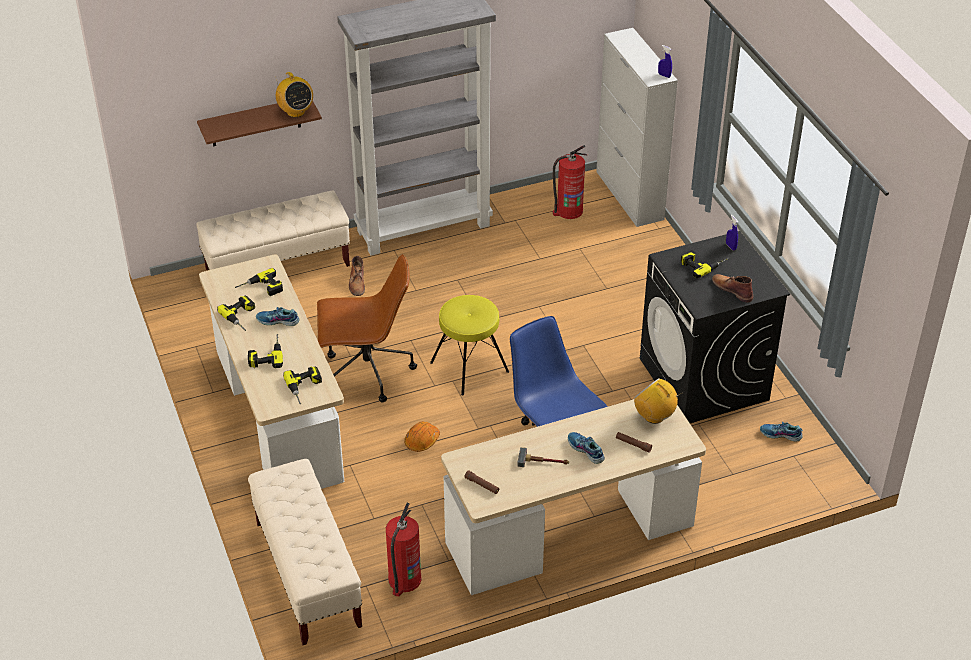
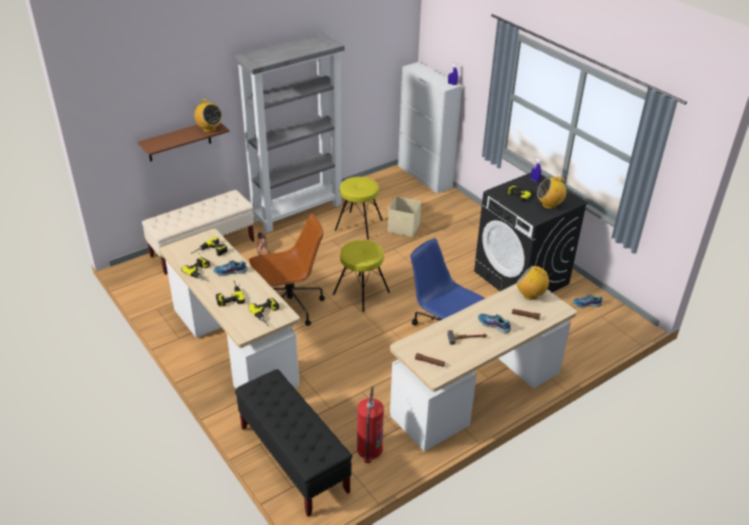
camera: 15 degrees left, 5 degrees down
beige bench [248,459,362,645] -> black bench [235,369,352,517]
orange hard hat [404,421,440,452] -> none
fire extinguisher [553,145,588,219] -> none
brown boot [712,274,754,302] -> radio [537,176,566,209]
none -> yellow stool [335,177,383,240]
none -> beige storage box [388,196,421,237]

